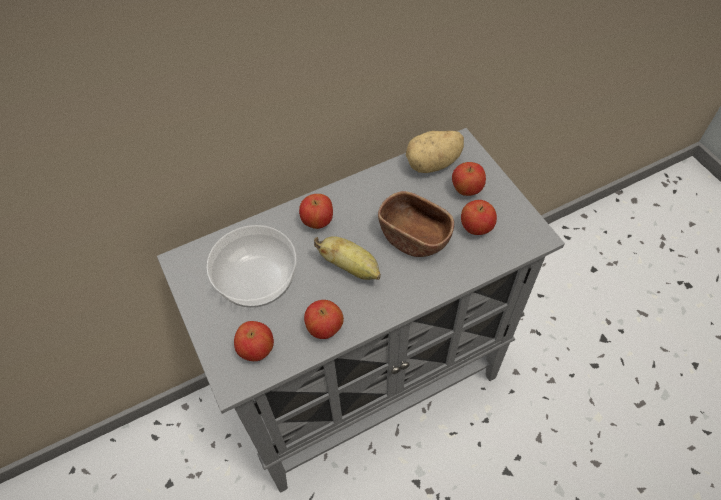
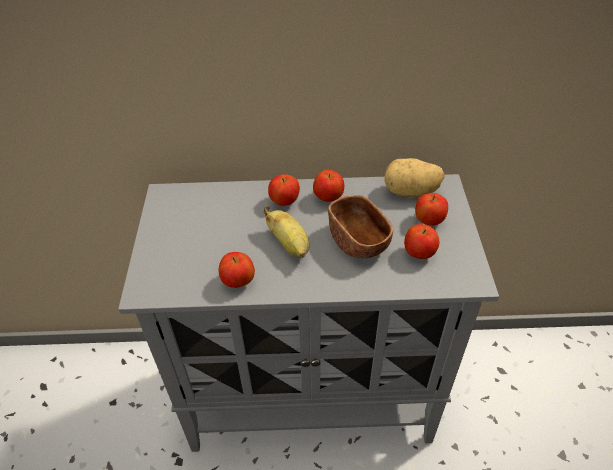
camera: 25 degrees right, 10 degrees down
bowl [207,225,297,308] -> none
apple [234,321,274,361] -> apple moved to [313,170,344,202]

